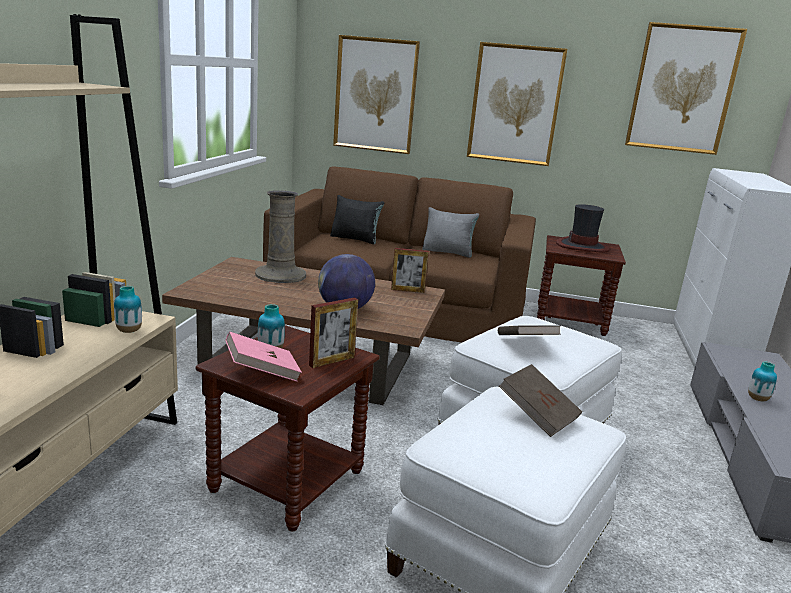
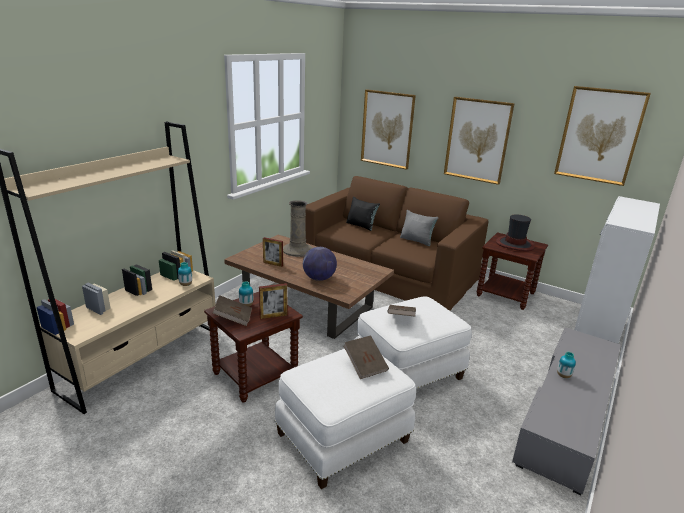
camera: 20 degrees right, 5 degrees up
pink book [225,332,302,382] -> brown book [213,295,252,326]
picture frame [391,248,429,293] -> picture frame moved to [263,237,283,267]

